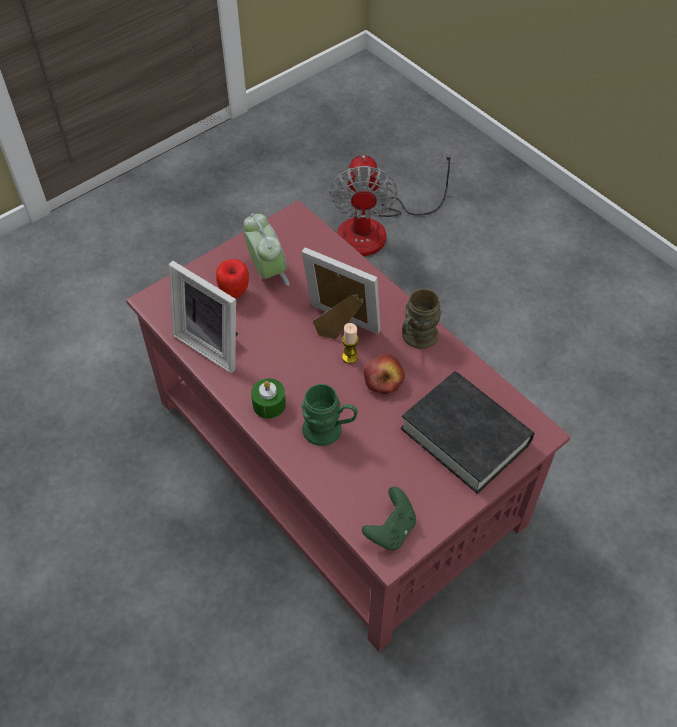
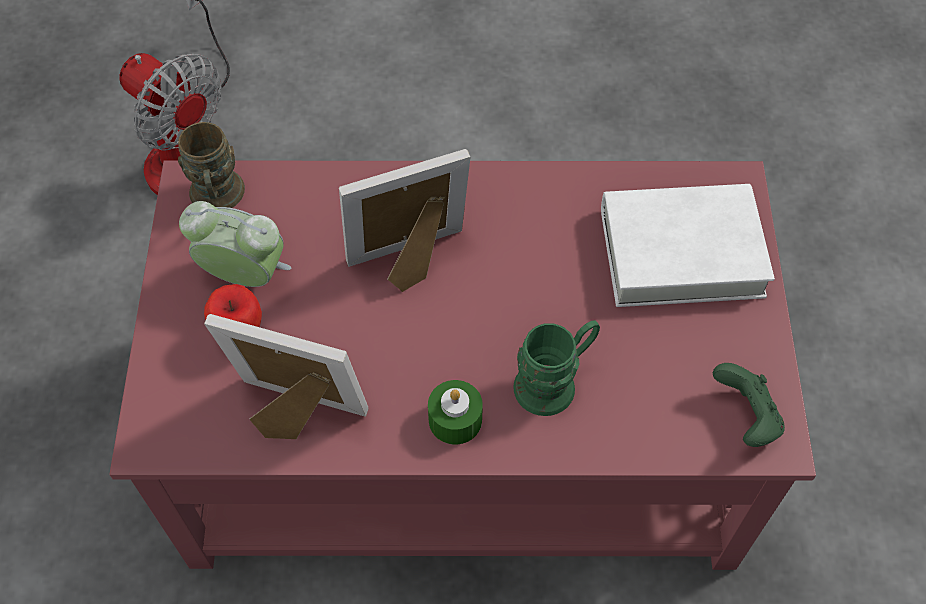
camera: 50 degrees left, 5 degrees up
picture frame [169,261,239,373] -> picture frame turned 150 degrees counterclockwise [204,314,369,439]
candle [342,323,359,364] -> none
apple [364,354,405,394] -> none
black book [401,371,534,494] -> white book [601,184,775,307]
brown mug [402,289,441,349] -> brown mug moved to [178,122,245,208]

